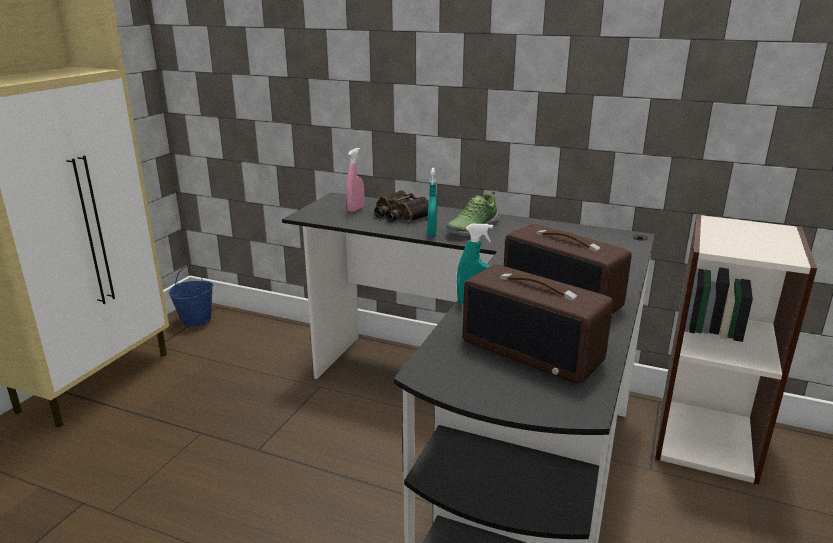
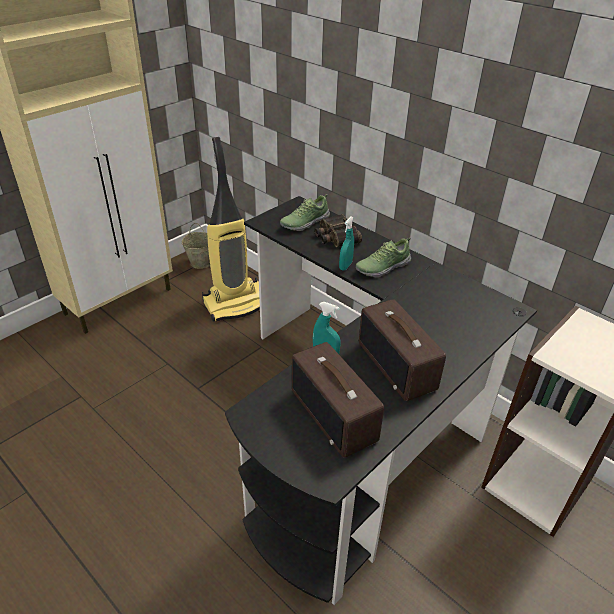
camera: 20 degrees right, 15 degrees up
blue bucket [169,266,213,327] -> beige bucket [182,223,210,269]
pink spray bottle [346,148,364,212] -> shoe [280,194,330,231]
none -> vacuum cleaner [202,137,260,322]

